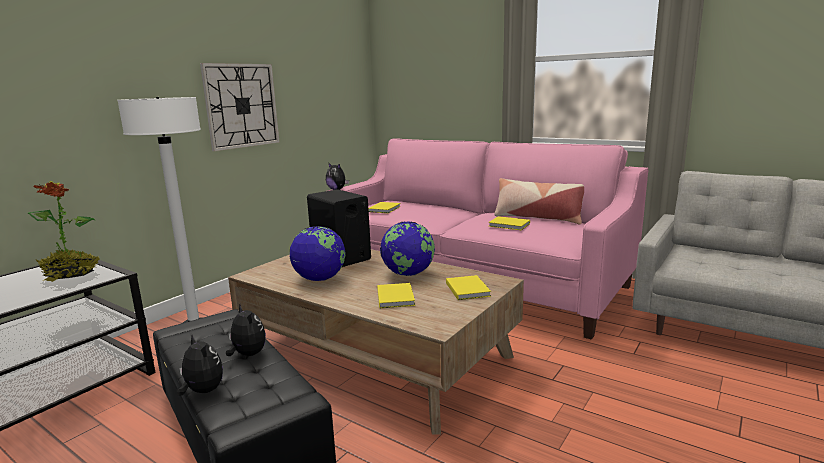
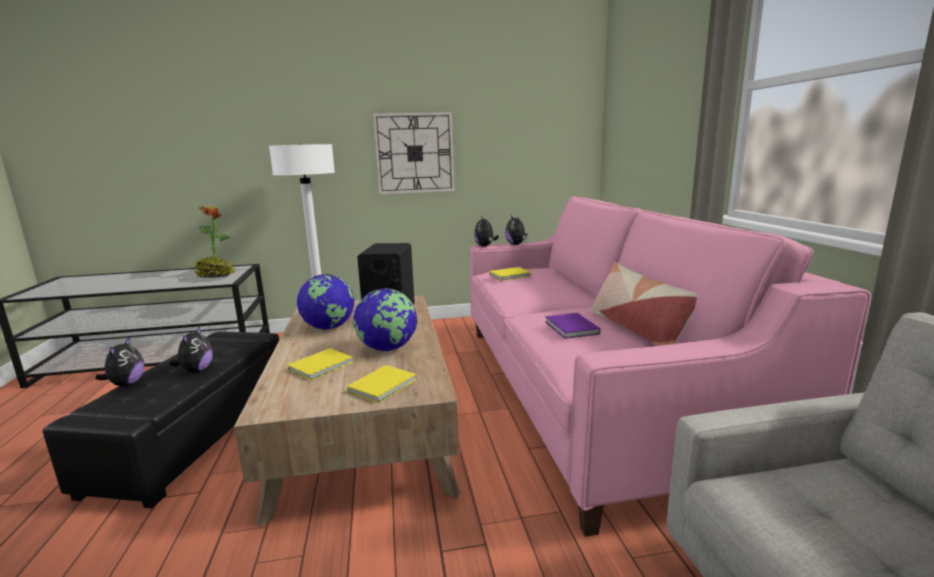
camera: 45 degrees right, 0 degrees up
yellow book [488,216,530,230] -> purple book [545,313,600,339]
none -> plush toy [505,215,527,245]

